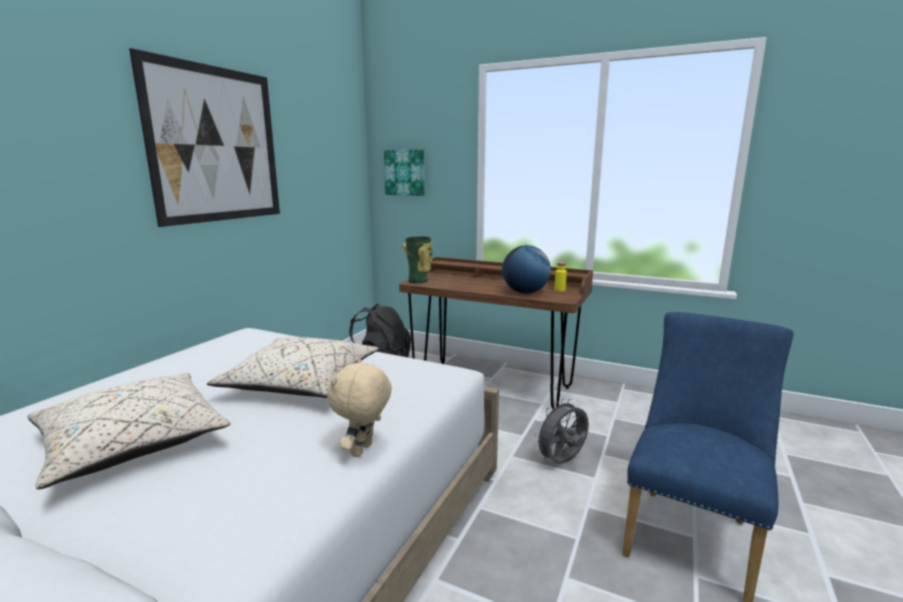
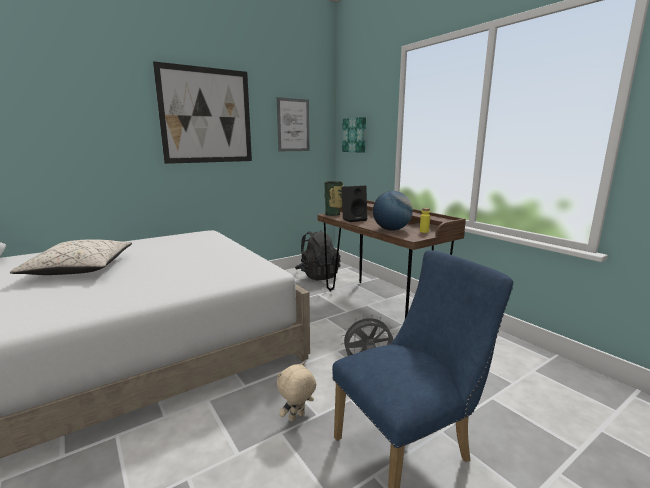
camera: 30 degrees right, 0 degrees up
beige pillow [207,337,378,398] -> none
beige plush toy [327,359,392,457] -> beige plush toy moved to [277,362,316,421]
none -> picture [277,97,309,151]
none -> black speaker [342,185,367,222]

